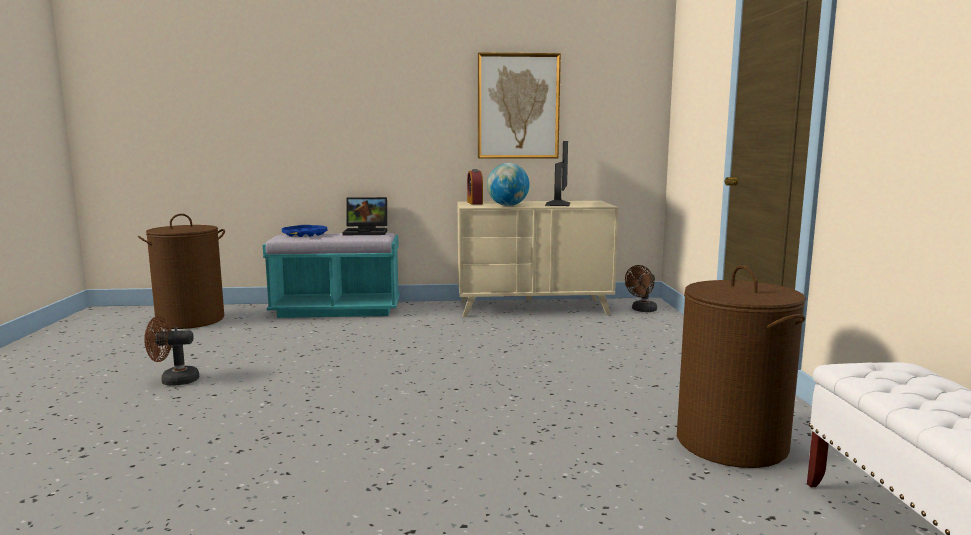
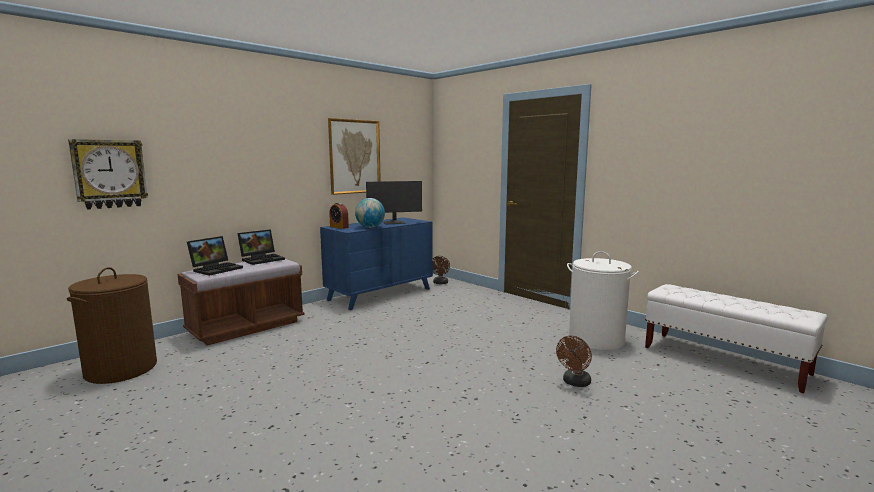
camera: 40 degrees left, 0 degrees up
brown fan [144,316,199,386] -> brown fan moved to [556,336,592,387]
turquoise bench [263,233,400,318] -> brown bench [177,259,305,345]
blue tray [282,225,327,237] -> laptop [187,236,243,276]
beige dresser [458,201,619,317] -> blue dresser [320,217,433,310]
monitor [545,141,570,206] -> monitor turned 105 degrees clockwise [366,181,422,224]
brown laundry basket [677,265,806,468] -> white laundry basket [567,251,639,351]
none -> wall clock [68,139,148,210]

